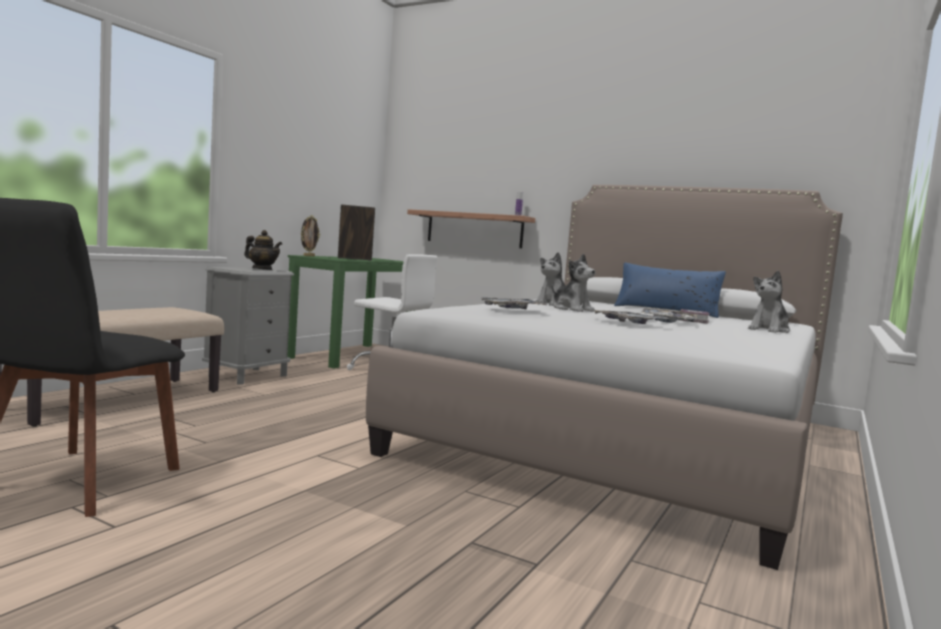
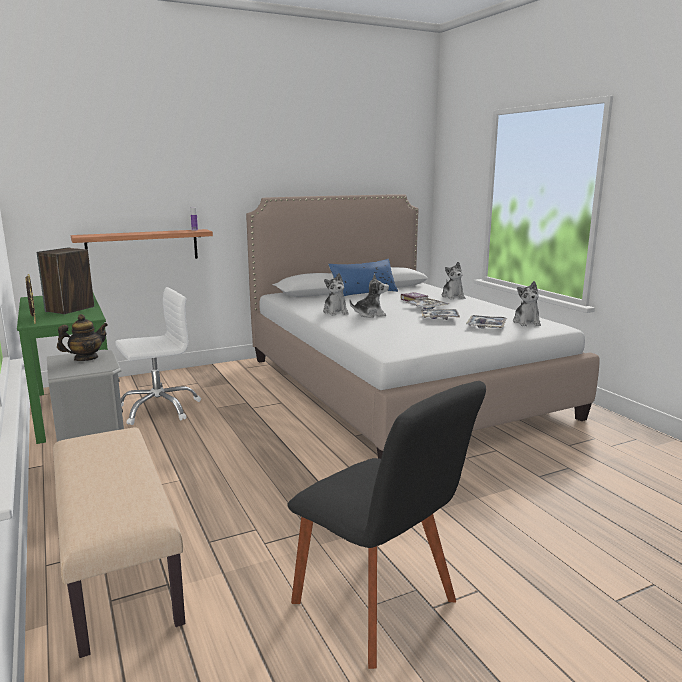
camera: 55 degrees left, 10 degrees up
tray [480,297,547,309] -> tray moved to [466,315,507,329]
none -> plush toy [513,281,541,326]

